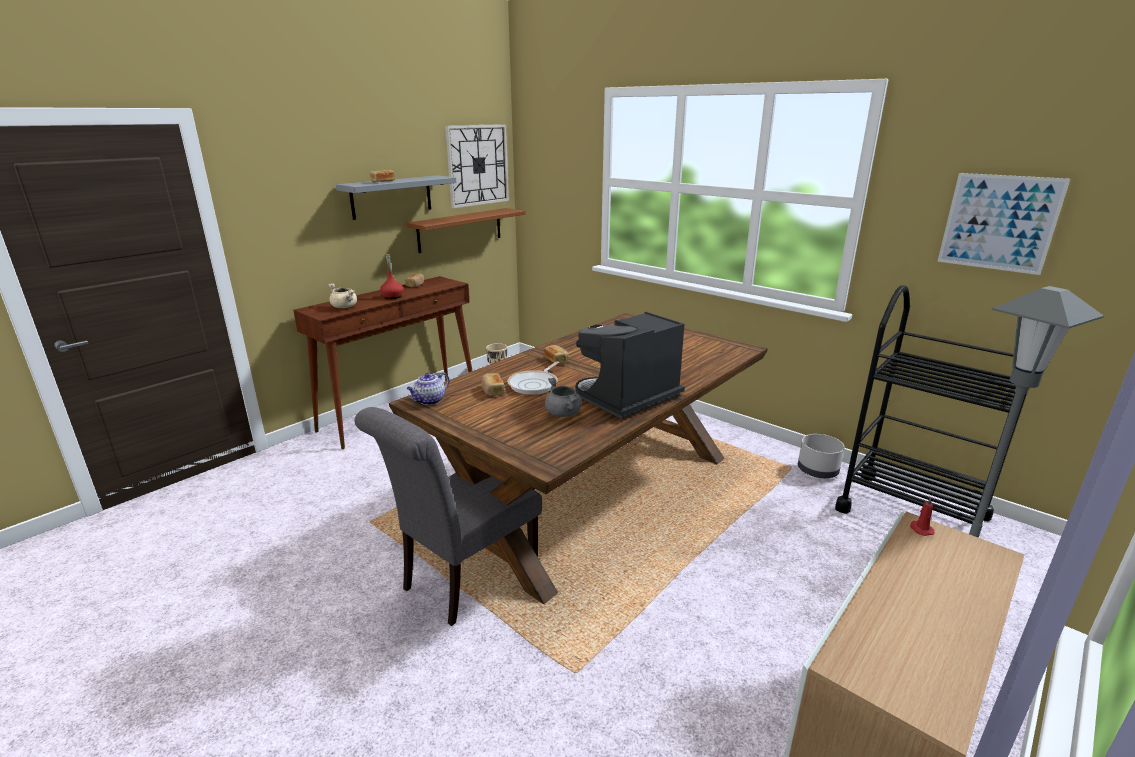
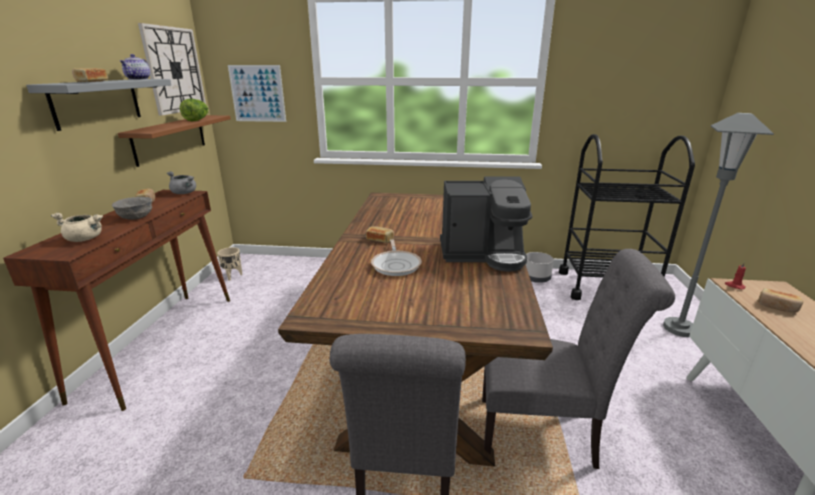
camera: 35 degrees left, 0 degrees up
red bottle [380,254,403,299] -> grey bowl [112,197,152,220]
teapot [407,372,449,405] -> teapot moved to [120,54,150,80]
bread [482,373,505,396] -> bread moved to [758,288,803,312]
grey cooking pot [545,378,582,417] -> grey cooking pot moved to [167,171,196,194]
coffee machine [575,312,685,419] -> coffee machine turned 105 degrees counterclockwise [440,176,532,272]
picture [937,173,1070,275] -> picture moved to [228,65,286,122]
none -> lettuce [180,99,209,121]
none -> grey chair [482,249,675,469]

